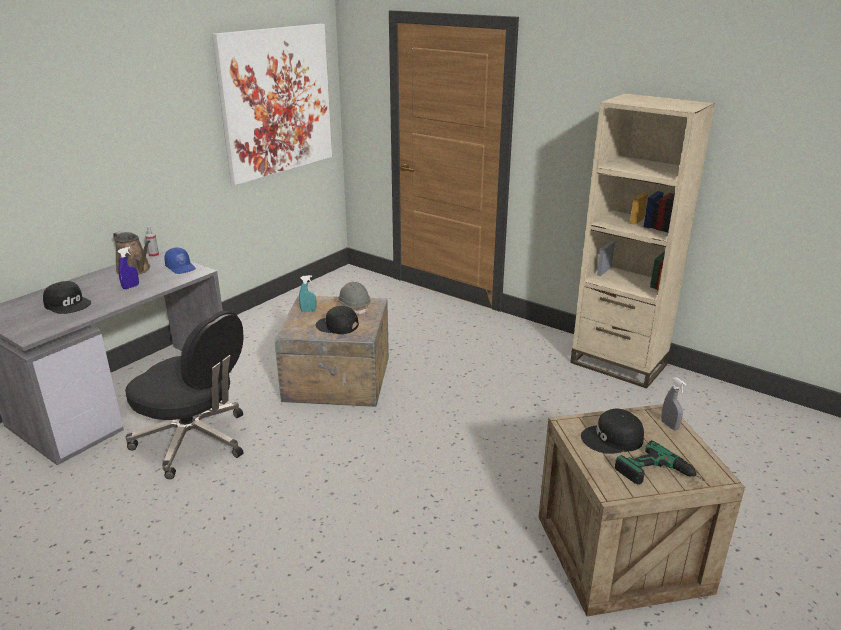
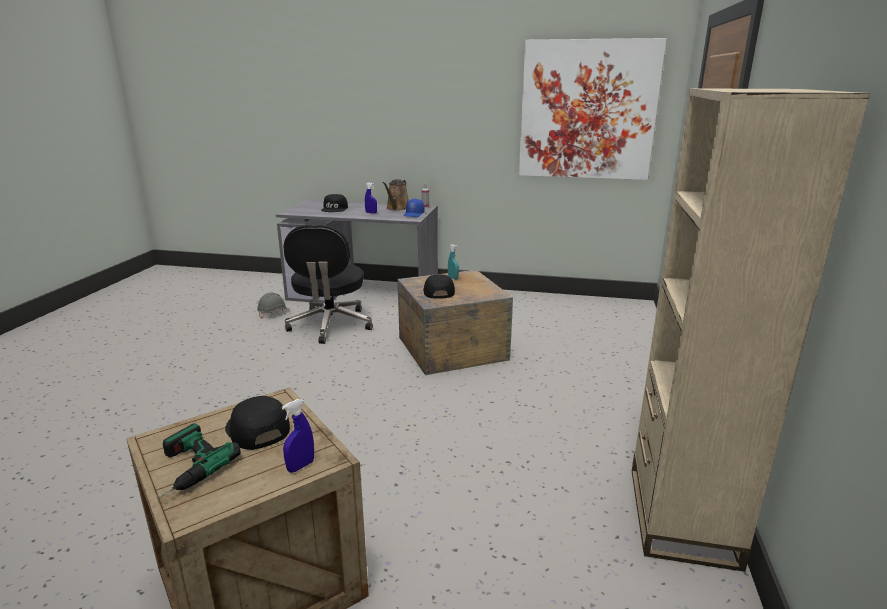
camera: 65 degrees right, 5 degrees down
grey hard hat [337,282,371,315] -> grey hard hat moved to [257,293,288,319]
grey spray bottle [661,377,686,430] -> blue spray bottle [282,399,314,473]

